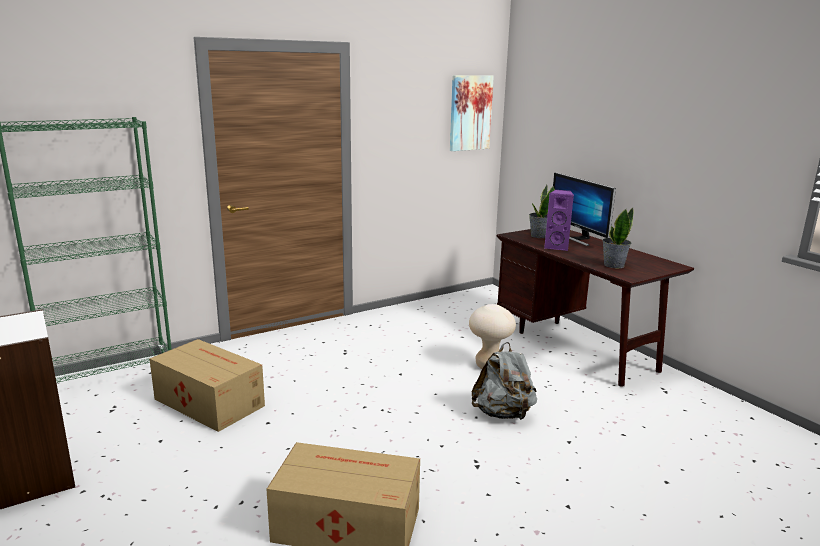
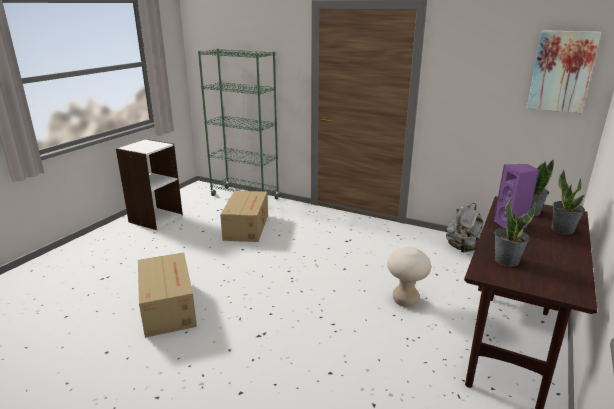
camera: 60 degrees right, 5 degrees up
grey backpack [472,342,537,420] -> grey backpack moved to [446,203,483,253]
monitor [553,172,616,246] -> potted plant [552,170,585,234]

